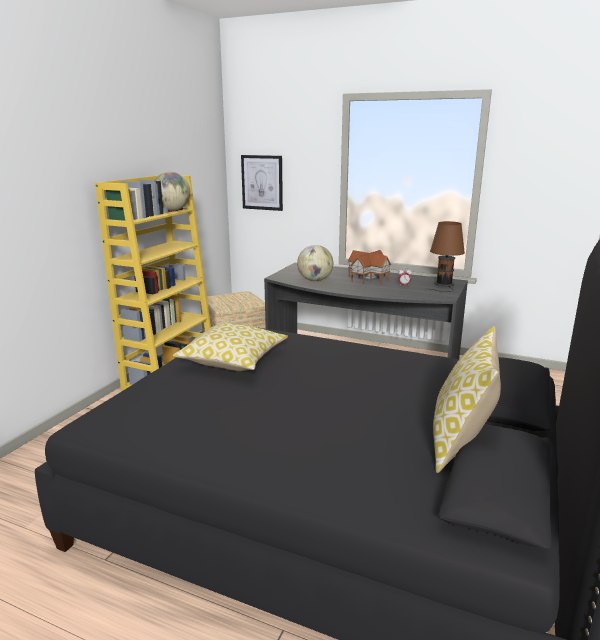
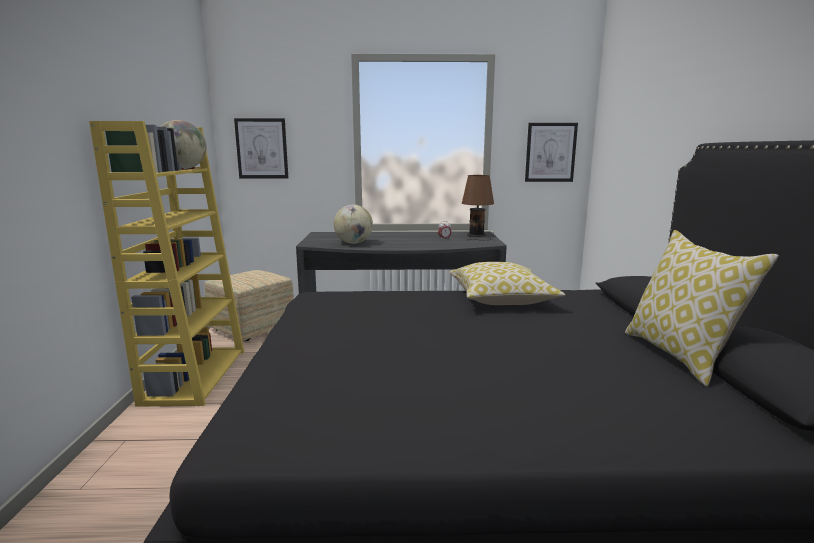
camera: 25 degrees left, 5 degrees down
pillow [173,323,288,371] -> pillow moved to [449,262,565,305]
toy house [348,250,391,284] -> none
none -> picture [525,123,578,182]

